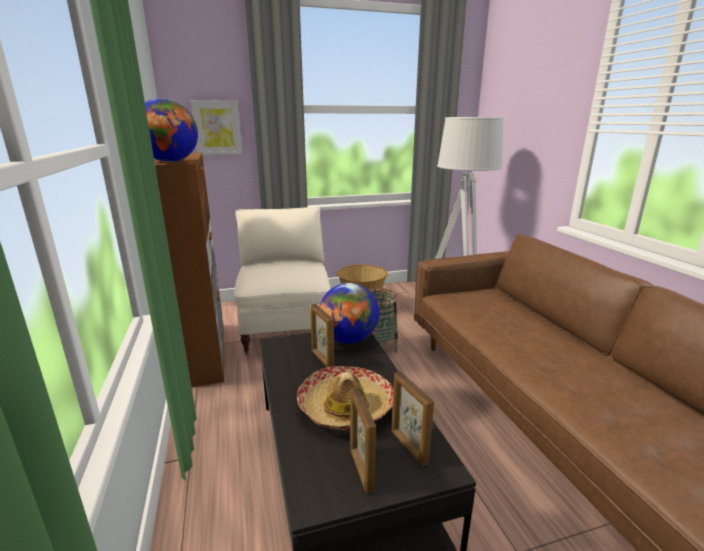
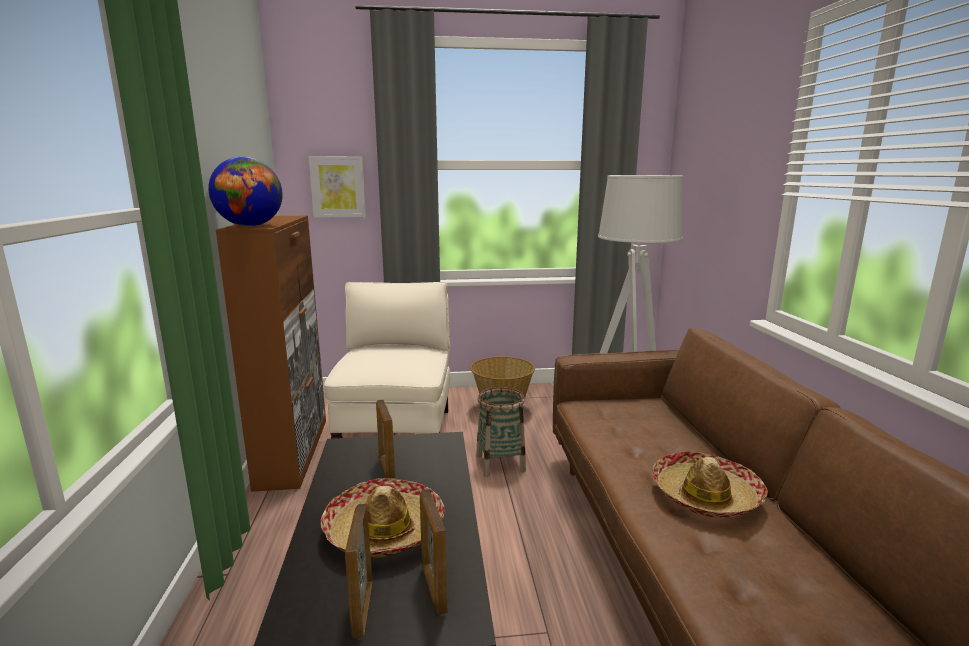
camera: 10 degrees right, 5 degrees down
globe [319,283,379,344] -> none
none -> hat [652,451,768,518]

